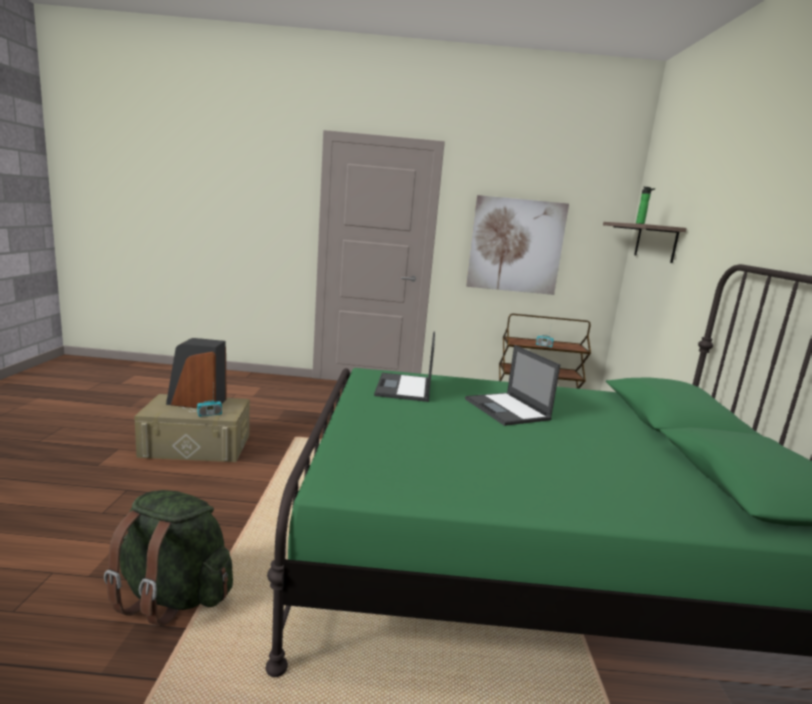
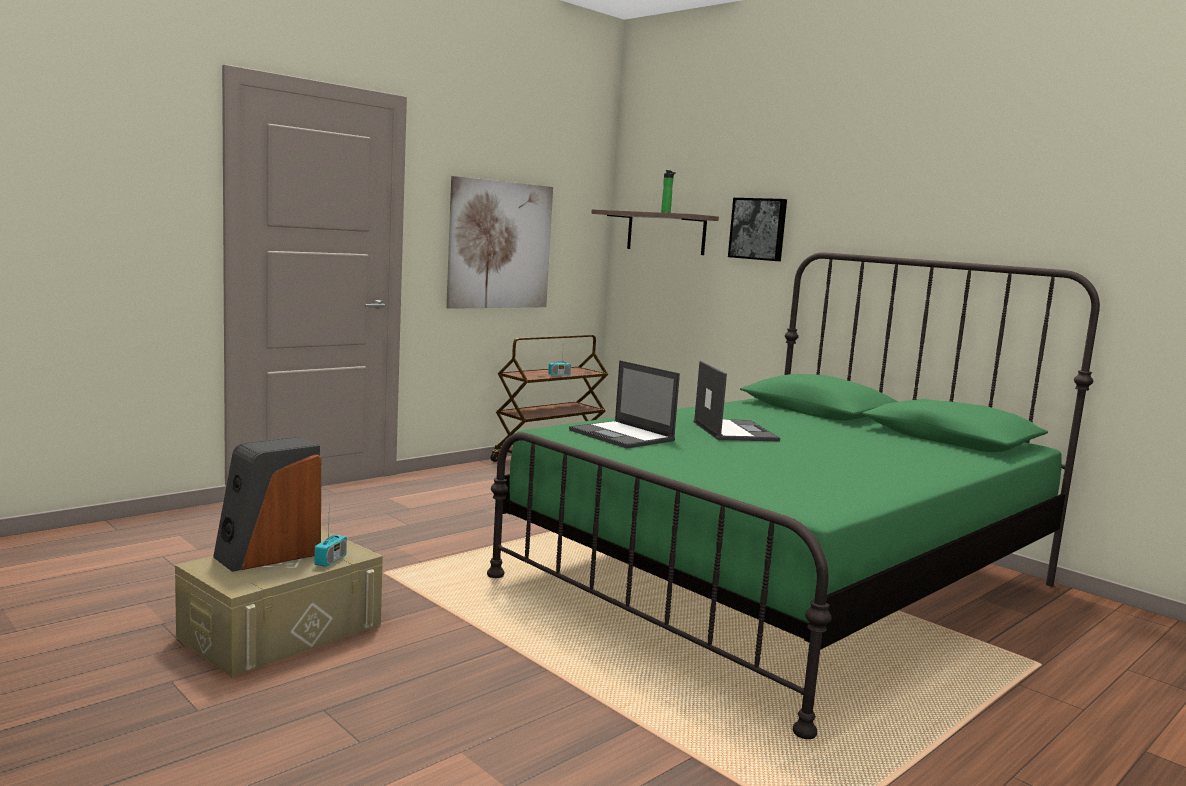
camera: 45 degrees left, 5 degrees down
green backpack [104,490,233,626] -> none
laptop [465,345,560,426] -> laptop turned 120 degrees counterclockwise [694,361,780,441]
none -> picture [728,198,787,261]

